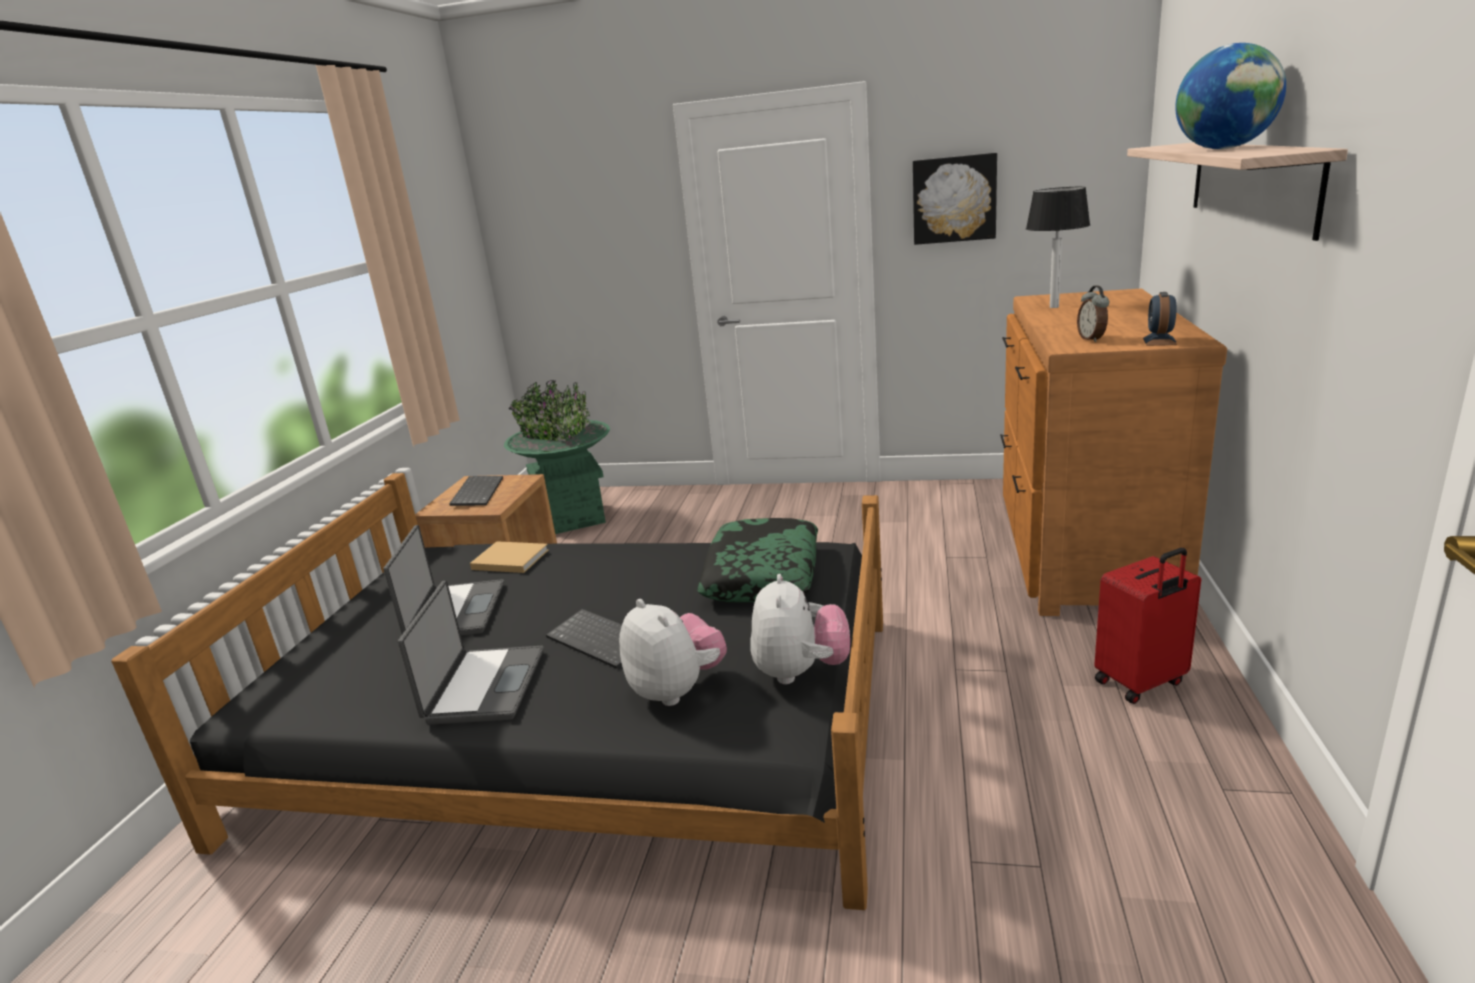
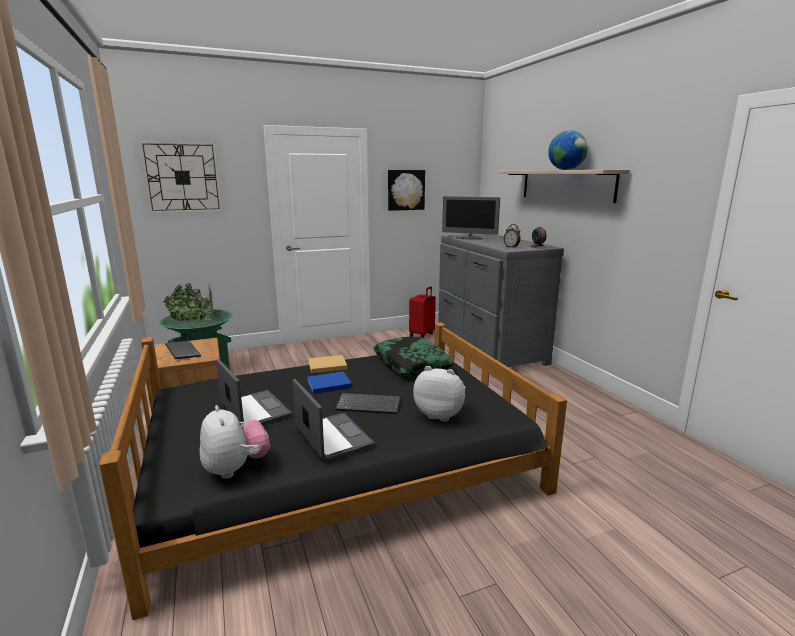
camera: 35 degrees left, 5 degrees down
beige book [470,541,548,573] -> beige book moved to [308,355,347,373]
plush toy [751,574,850,684] -> plush toy moved to [200,405,270,479]
brown dresser [1000,288,1227,616] -> grey dresser [438,234,564,367]
table lamp [1026,187,1090,308] -> monitor [442,196,500,240]
red suitcase [1094,548,1201,704] -> red suitcase moved to [409,287,436,338]
none -> wall clock [139,141,222,214]
none -> blue book [307,371,352,394]

